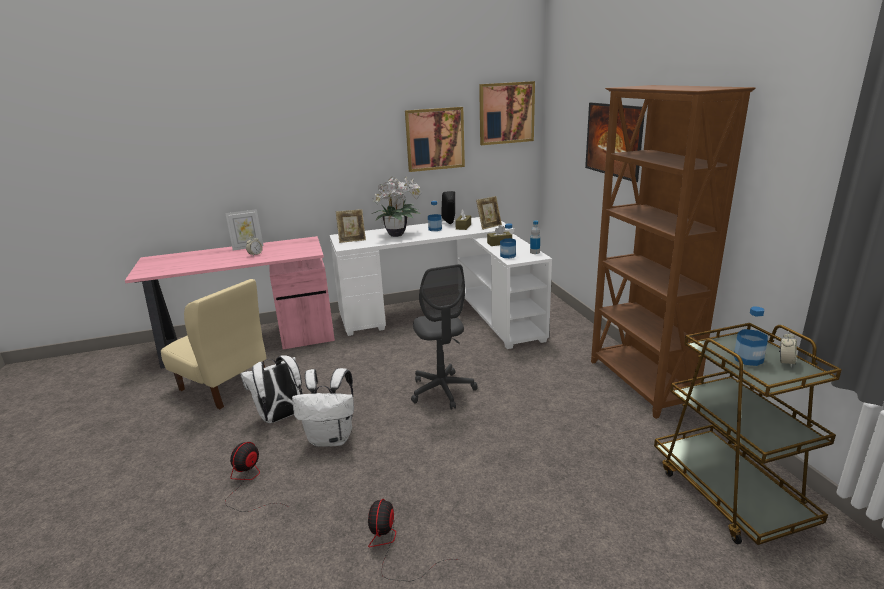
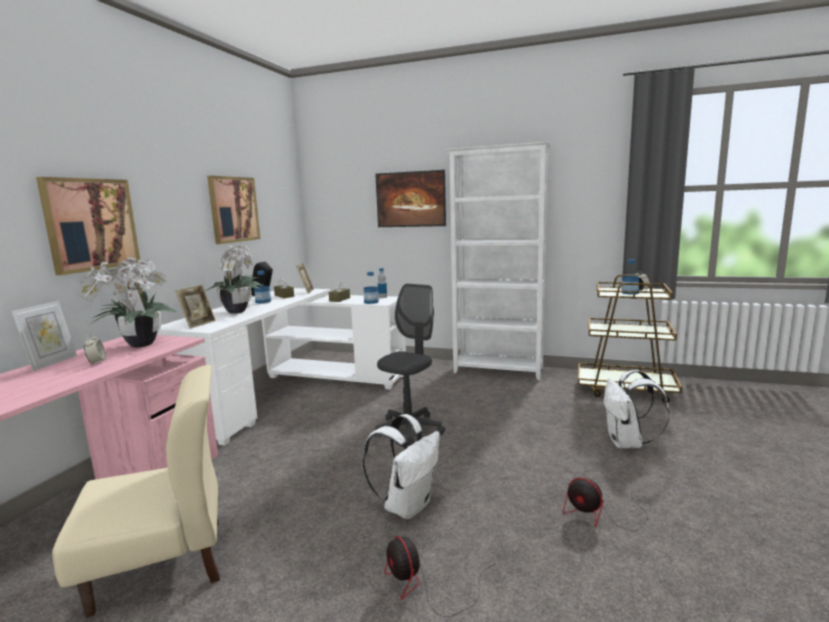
camera: 55 degrees left, 10 degrees down
white backpack [241,355,303,423] -> white backpack moved to [603,370,670,448]
grey office chair [411,264,478,410] -> grey office chair turned 75 degrees counterclockwise [375,284,445,446]
picture [479,81,535,145] -> picture moved to [36,177,140,275]
brown bookcase [591,85,755,419] -> white bookcase [445,142,552,380]
none -> potted plant [76,257,177,347]

